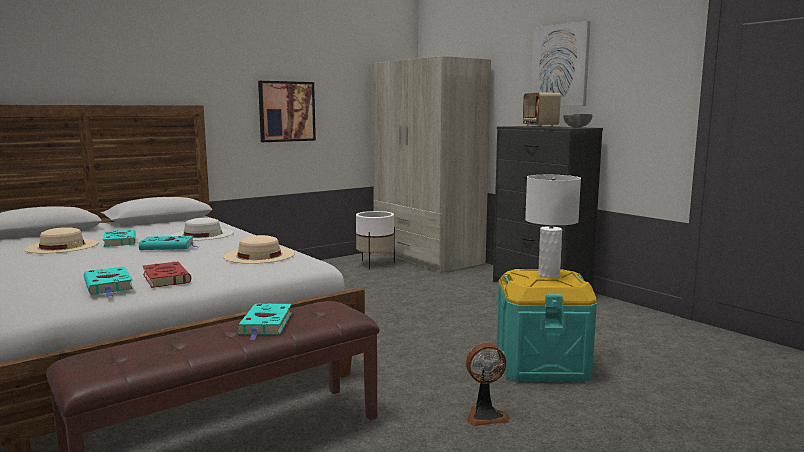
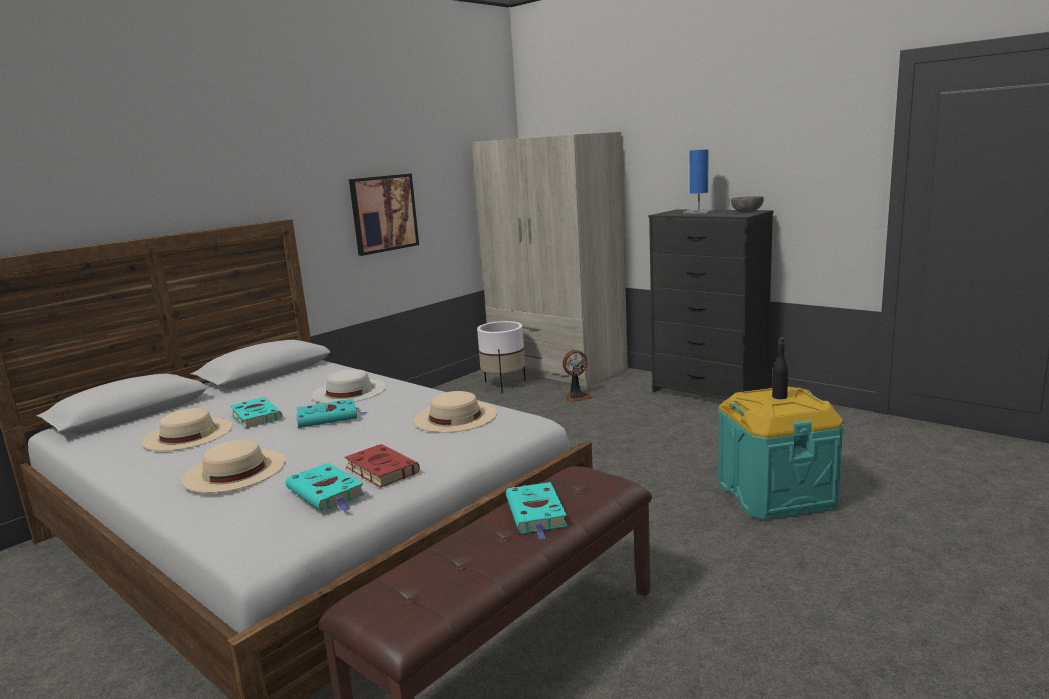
camera: 10 degrees left, 5 degrees up
fan [466,343,510,426] -> fan moved to [562,350,593,402]
radio [523,93,561,127] -> blue table lamp [683,149,715,214]
white table lamp [525,175,581,278] -> black bottle [772,338,789,399]
picture [531,21,591,106] -> none
none -> beige hat [182,440,286,493]

